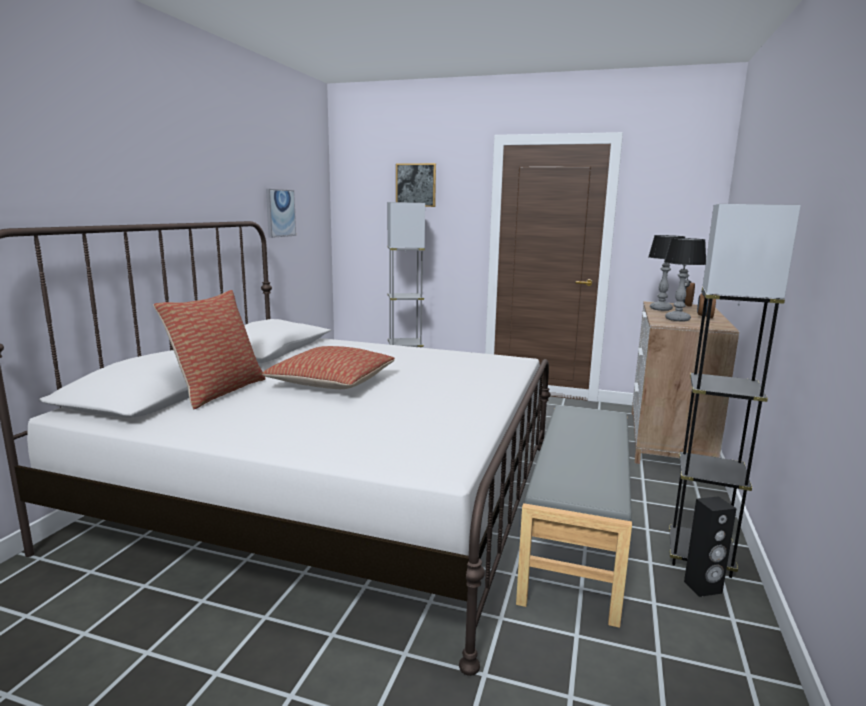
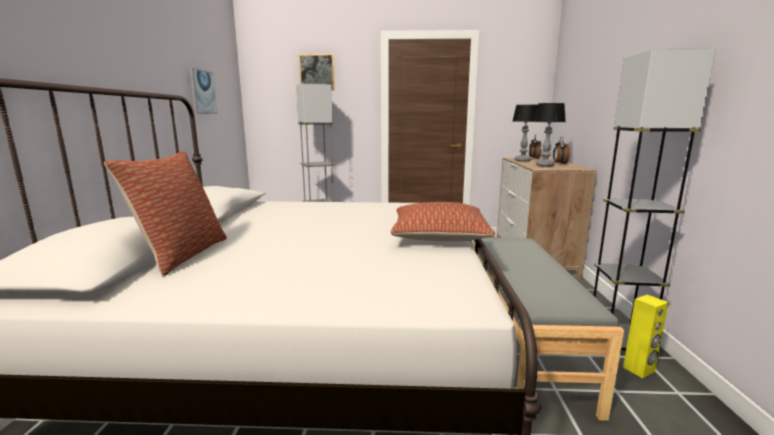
camera: 15 degrees left, 0 degrees up
pillow [262,346,395,389] -> pillow moved to [391,202,495,241]
black speaker [684,496,737,597] -> yellow speaker [623,295,669,378]

